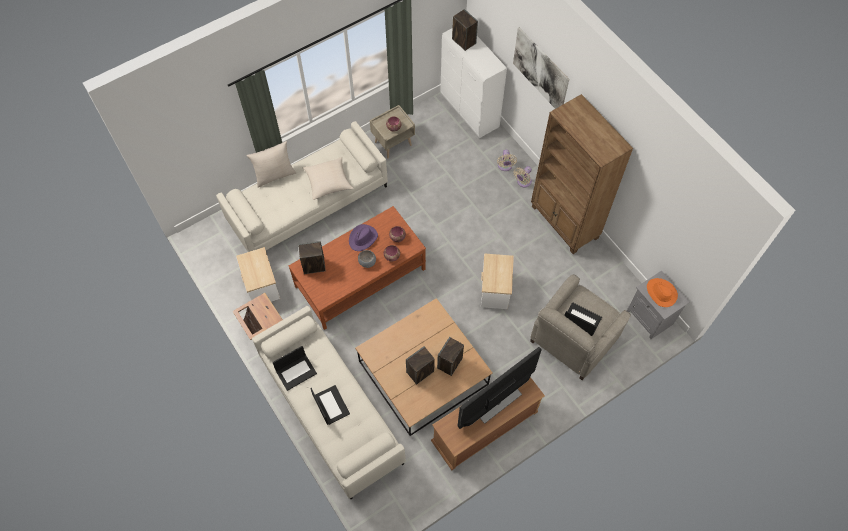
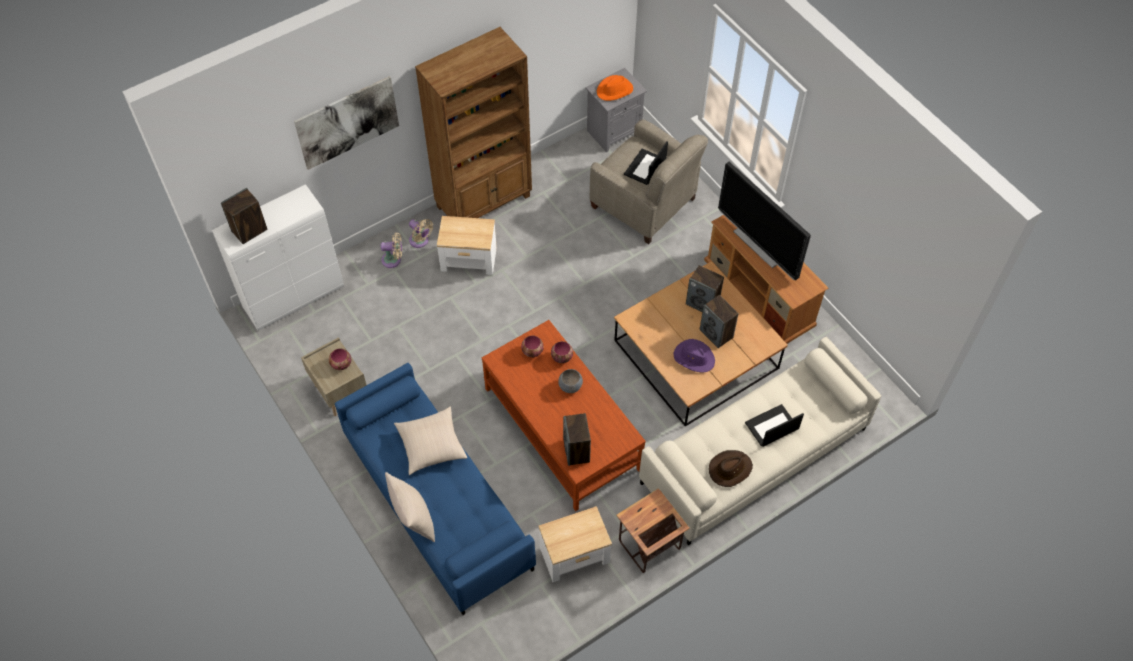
camera: 90 degrees left, 5 degrees down
beige sofa [216,121,388,252] -> blue sofa [335,363,536,615]
laptop [272,346,317,391] -> brown hat [709,450,753,487]
purple hat [349,224,378,251] -> purple hat moved to [674,339,715,372]
side table [481,253,514,309] -> side table moved to [437,216,497,275]

